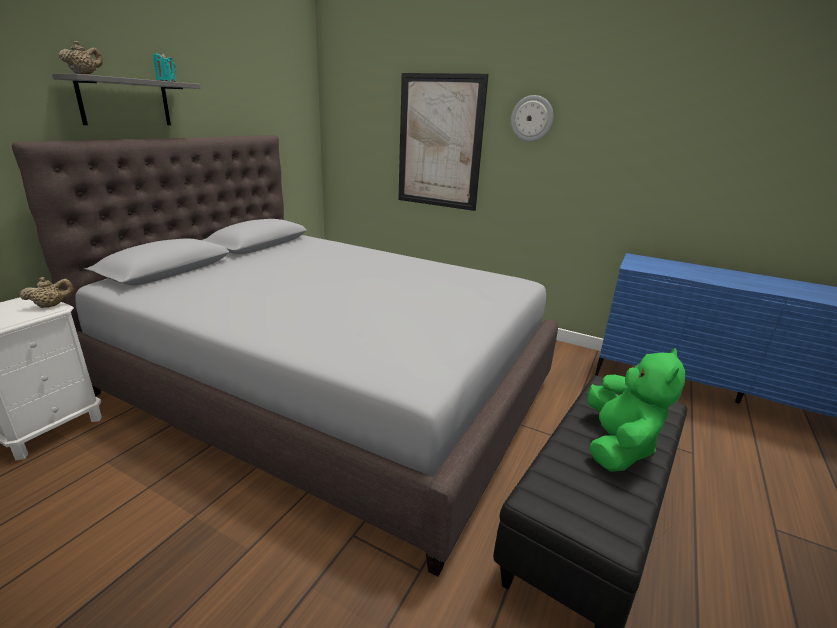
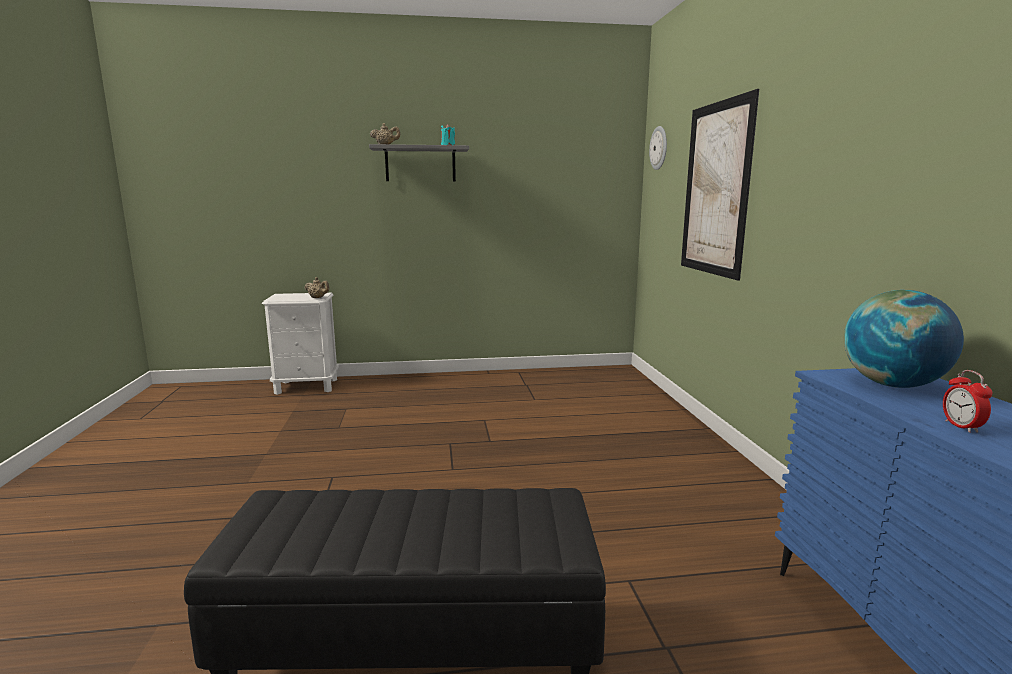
camera: 55 degrees right, 10 degrees down
grey bed [12,135,558,577] -> none
wall clock [511,95,554,142] -> wall clock moved to [649,126,667,170]
green plush toy [587,348,685,472] -> none
none -> globe [844,290,964,388]
none -> alarm clock [943,370,993,433]

